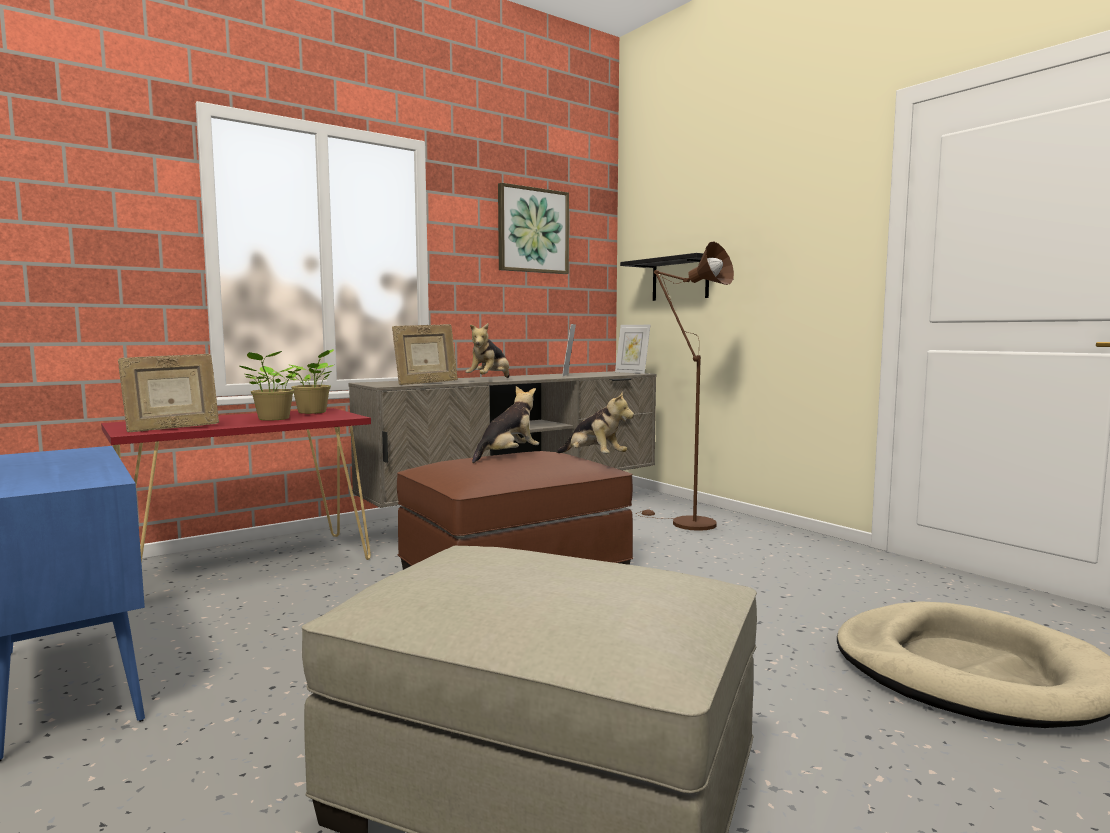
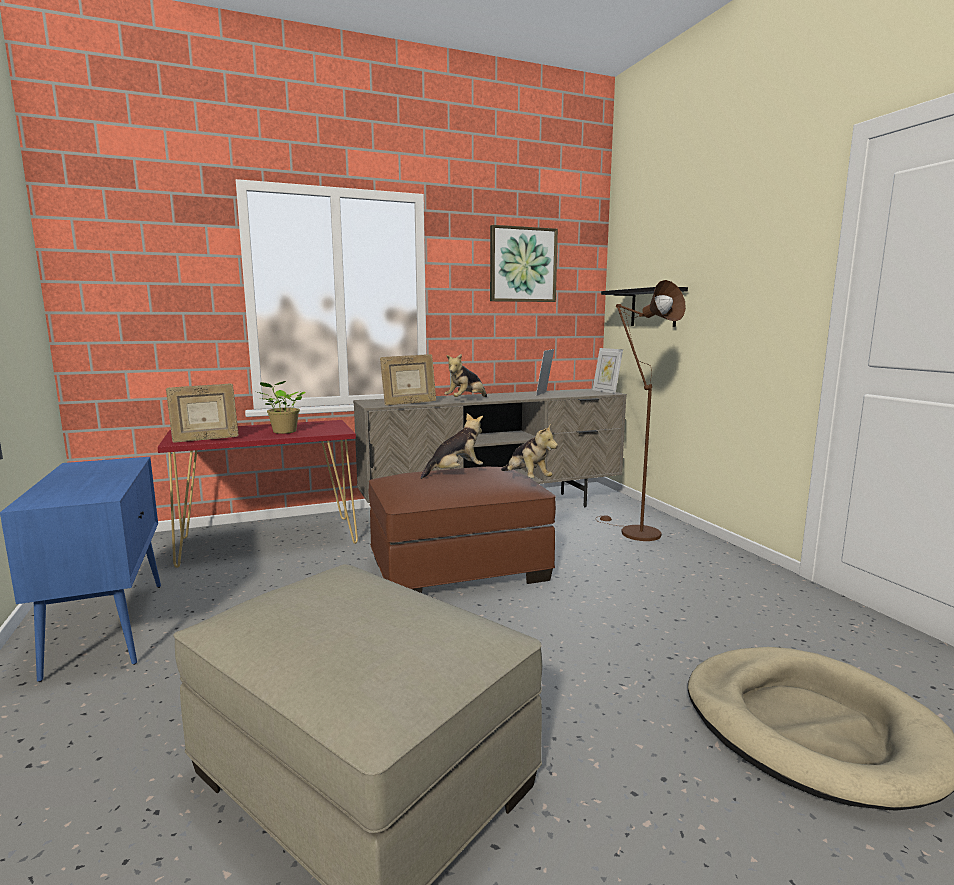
camera: 15 degrees right, 5 degrees up
potted plant [288,349,334,414] -> none

